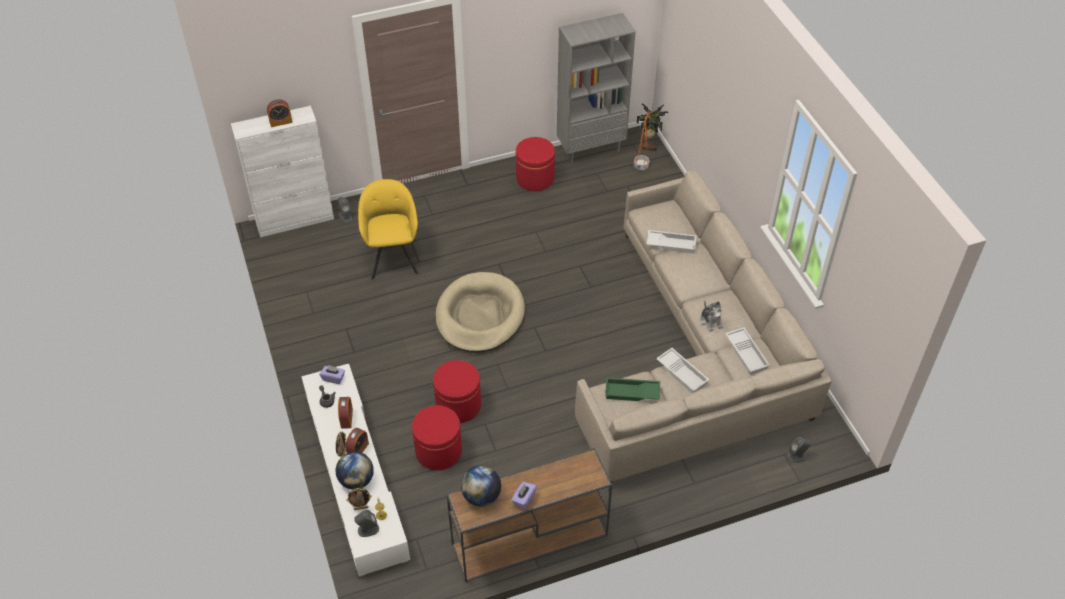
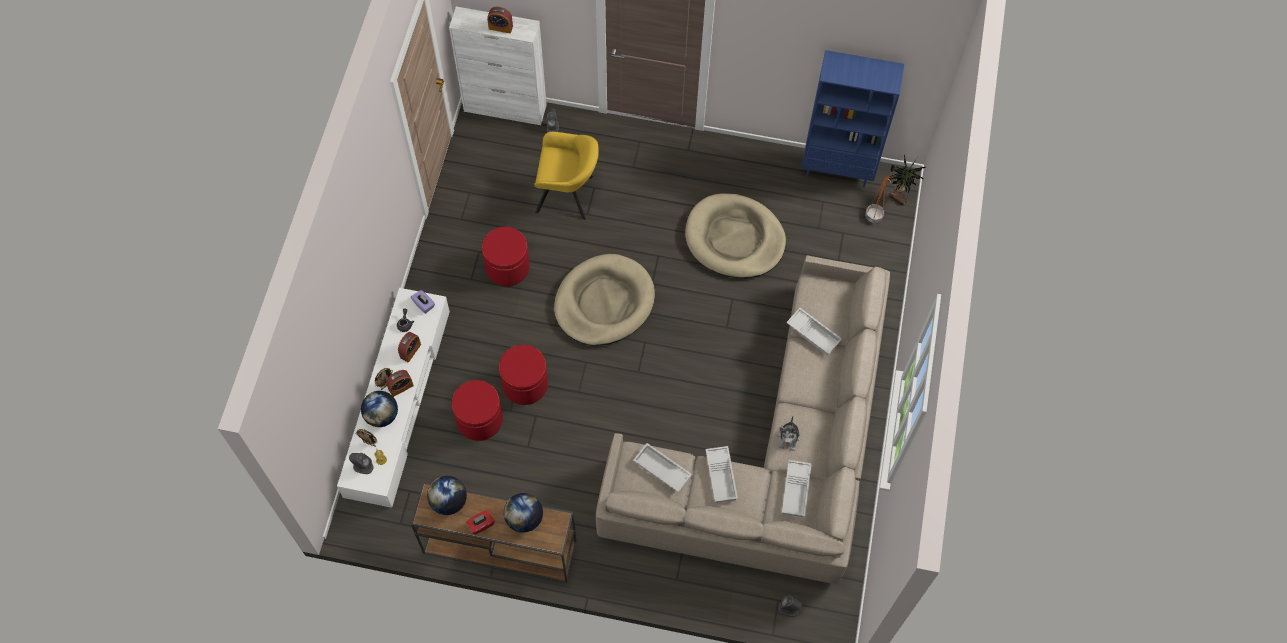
camera: 30 degrees right, 15 degrees up
yellow armchair [358,179,419,280] -> yellow armchair turned 75 degrees clockwise [534,132,599,220]
purple tissue box [511,482,537,509] -> red tissue box [466,510,495,535]
red ottoman [516,137,555,191] -> red ottoman moved to [482,227,530,286]
grey bookcase [557,13,636,163] -> blue bookcase [802,50,904,188]
green tray [605,377,660,401] -> white tray [633,443,692,492]
none -> globe [504,493,543,533]
none -> beige dog bed [685,193,786,278]

